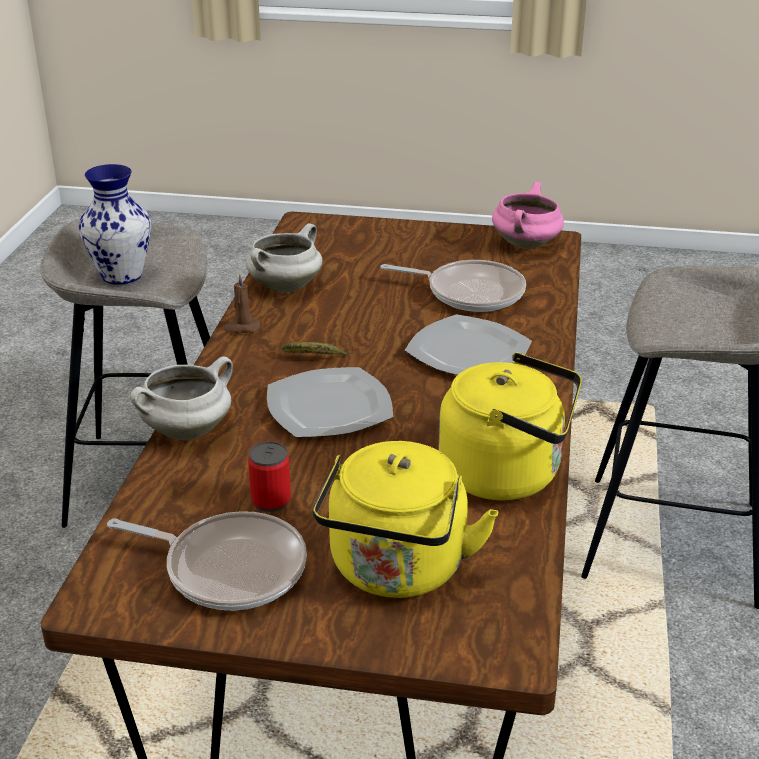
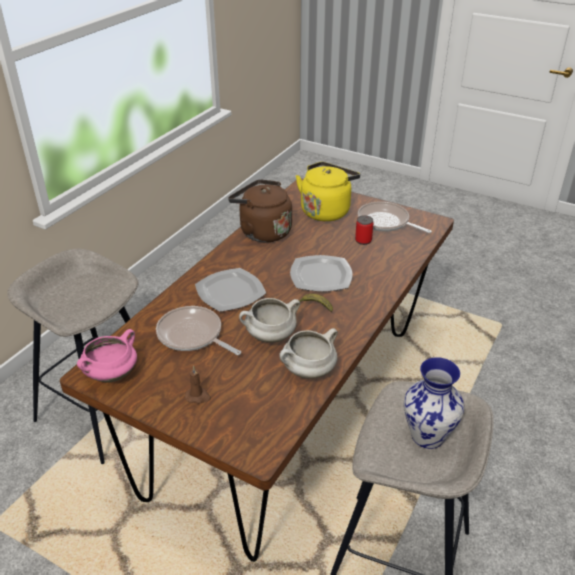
camera: 160 degrees left, 5 degrees up
white cooking pot [130,356,233,440] -> white cooking pot moved to [239,298,300,343]
brown candle [223,273,260,333] -> brown candle moved to [185,366,211,404]
yellow kettle [438,353,582,500] -> brown kettle [228,179,292,242]

